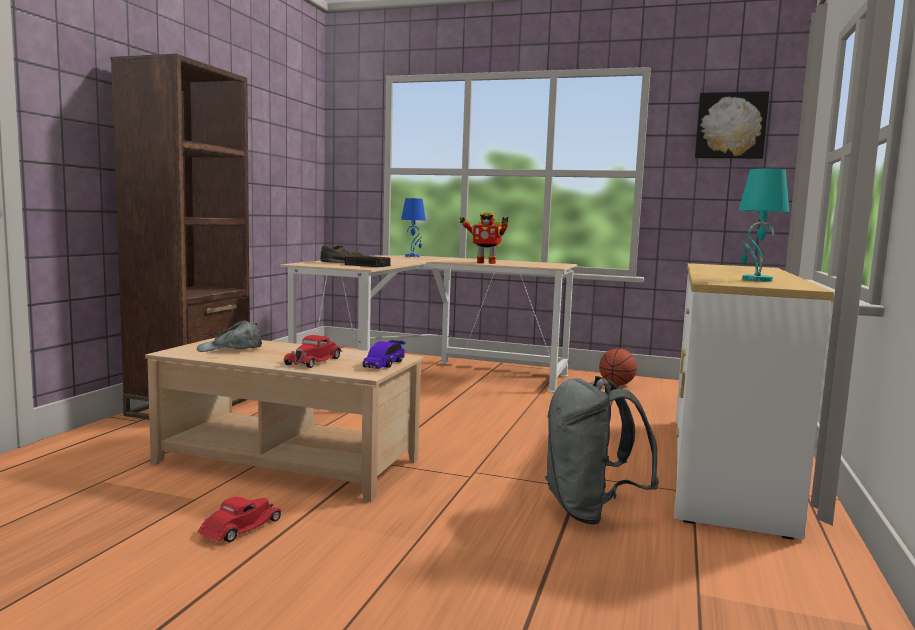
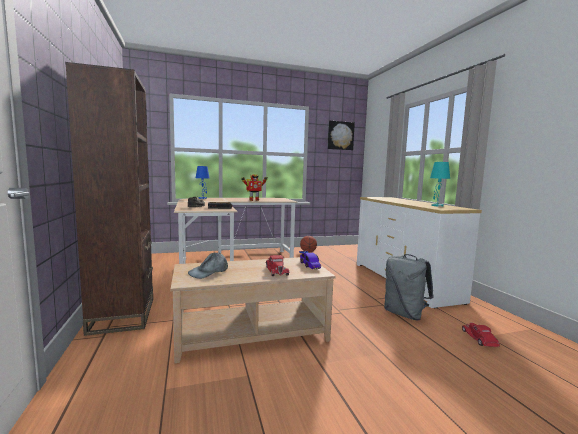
camera: 35 degrees left, 0 degrees up
red toy car [197,496,282,542] -> red toy car moved to [462,323,500,347]

